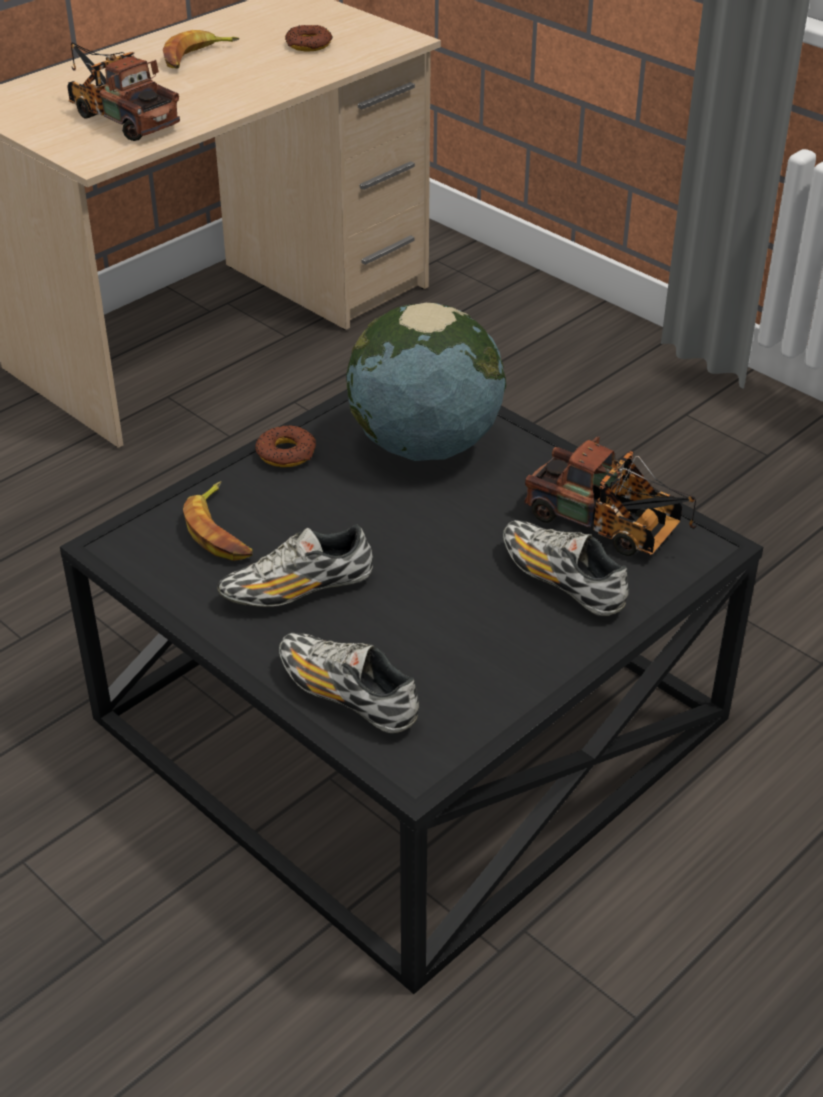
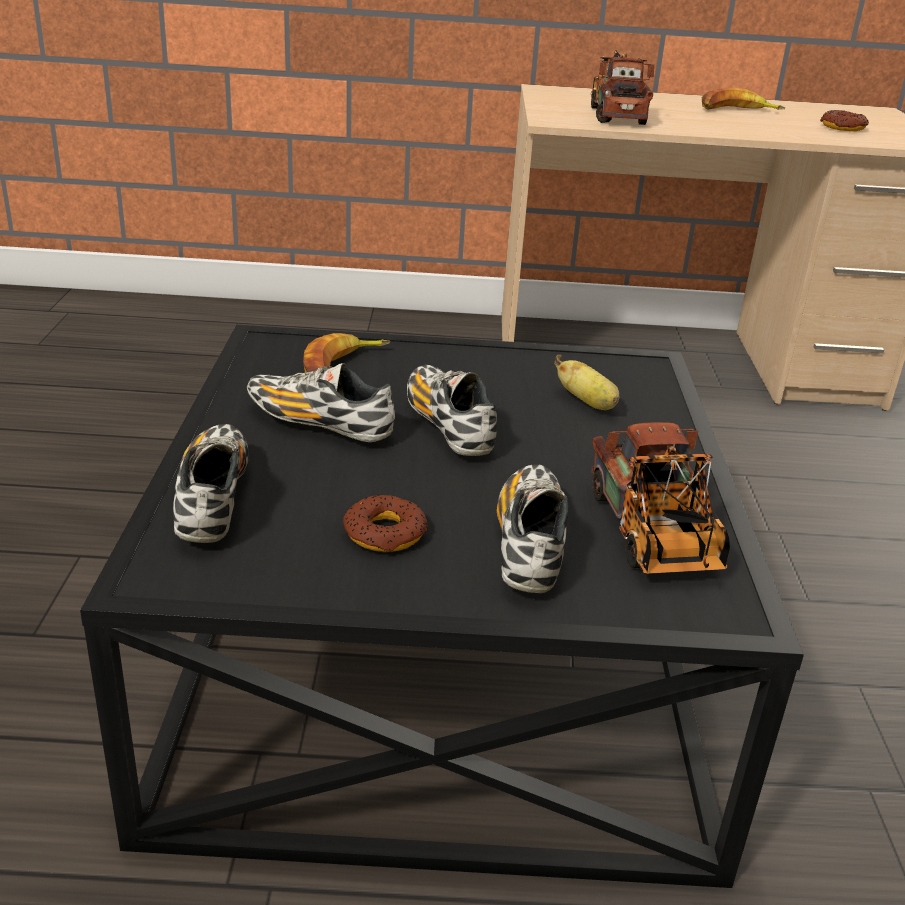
camera: 45 degrees right, 10 degrees down
donut [255,425,316,467] -> donut moved to [343,495,428,552]
globe [346,302,506,461] -> banana [554,355,619,410]
none -> shoe [407,365,497,456]

